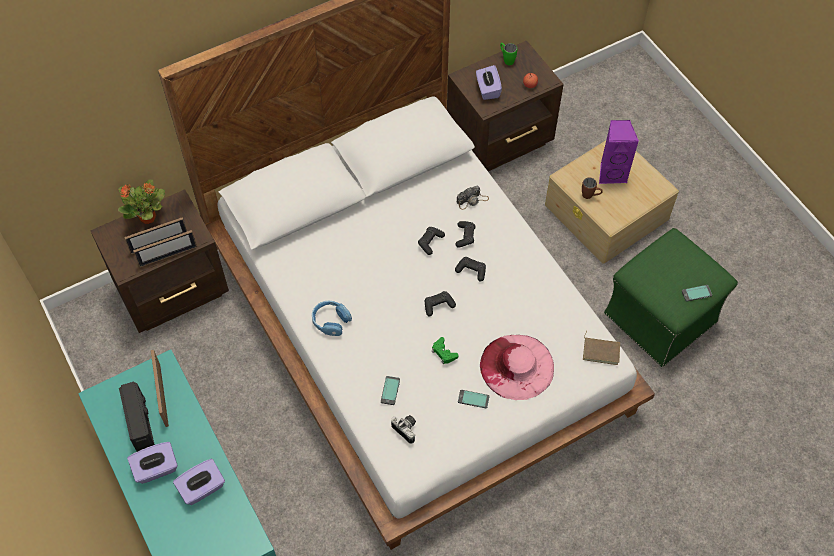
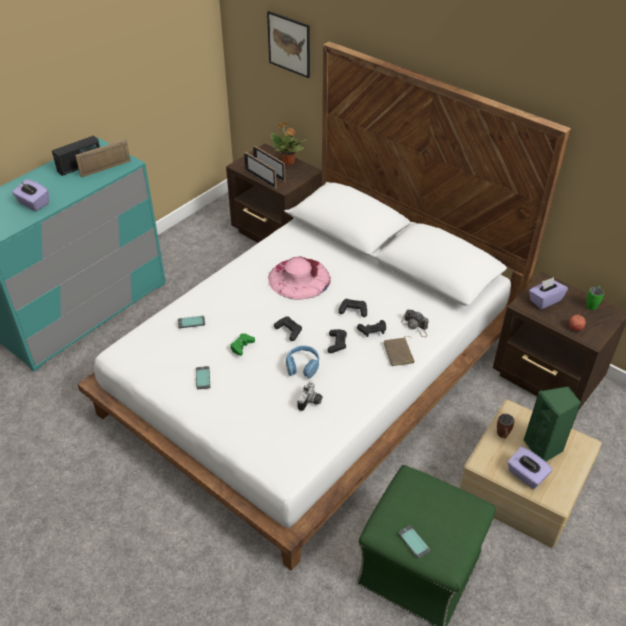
camera: 70 degrees right, 15 degrees down
purple tissue box [127,442,178,484] -> purple tissue box moved to [507,447,552,489]
blue headphones [312,301,352,336] -> blue headphones moved to [286,346,319,378]
camera [391,415,416,444] -> camera moved to [298,381,322,411]
pink hat [480,335,554,400] -> pink hat moved to [268,256,331,300]
brown book [583,331,620,365] -> brown book moved to [384,336,414,366]
purple speaker [599,120,639,184] -> green speaker [523,386,582,462]
none -> picture [267,11,310,78]

